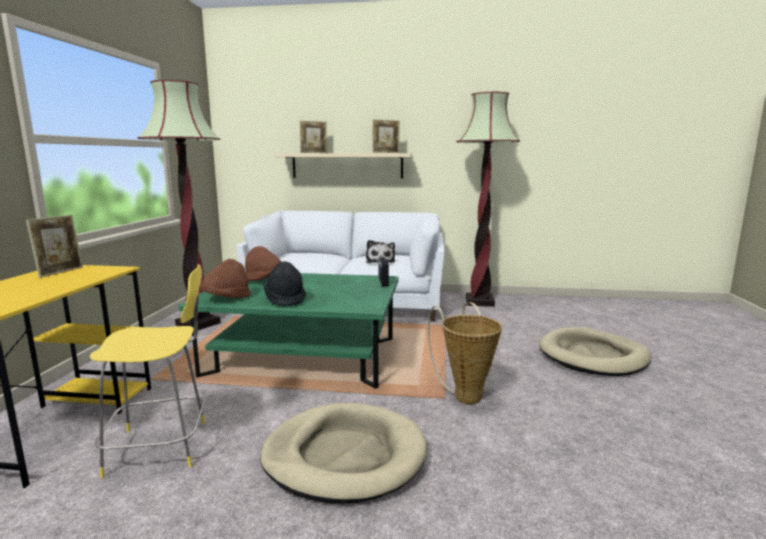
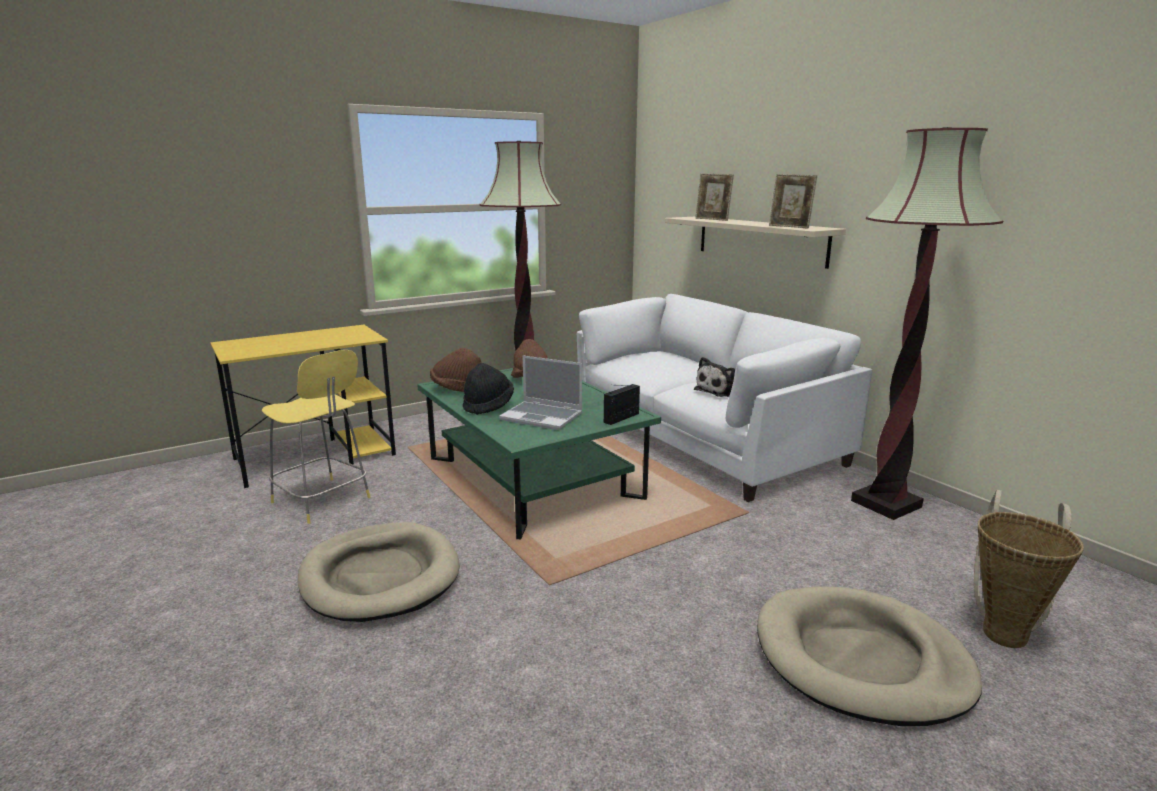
camera: 50 degrees right, 5 degrees up
picture frame [26,215,83,278] -> none
basket [428,302,502,404] -> basket moved to [974,490,1084,648]
none -> laptop [499,356,582,430]

